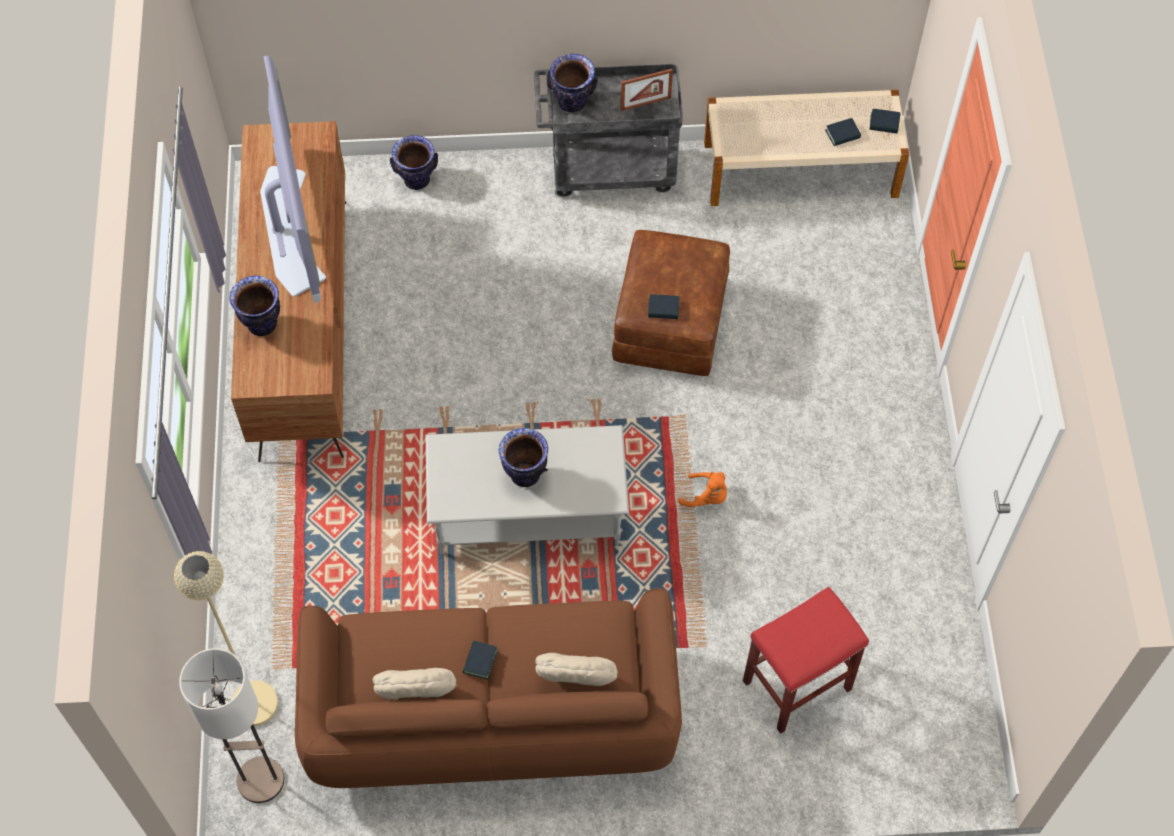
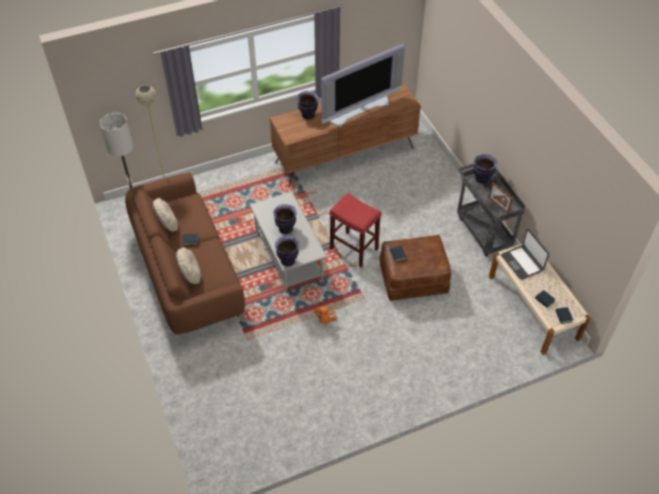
camera: 70 degrees right, 10 degrees down
vase [390,135,438,190] -> vase moved to [275,236,299,266]
red stool [743,587,869,734] -> red stool moved to [329,193,382,267]
none -> laptop [501,229,549,280]

